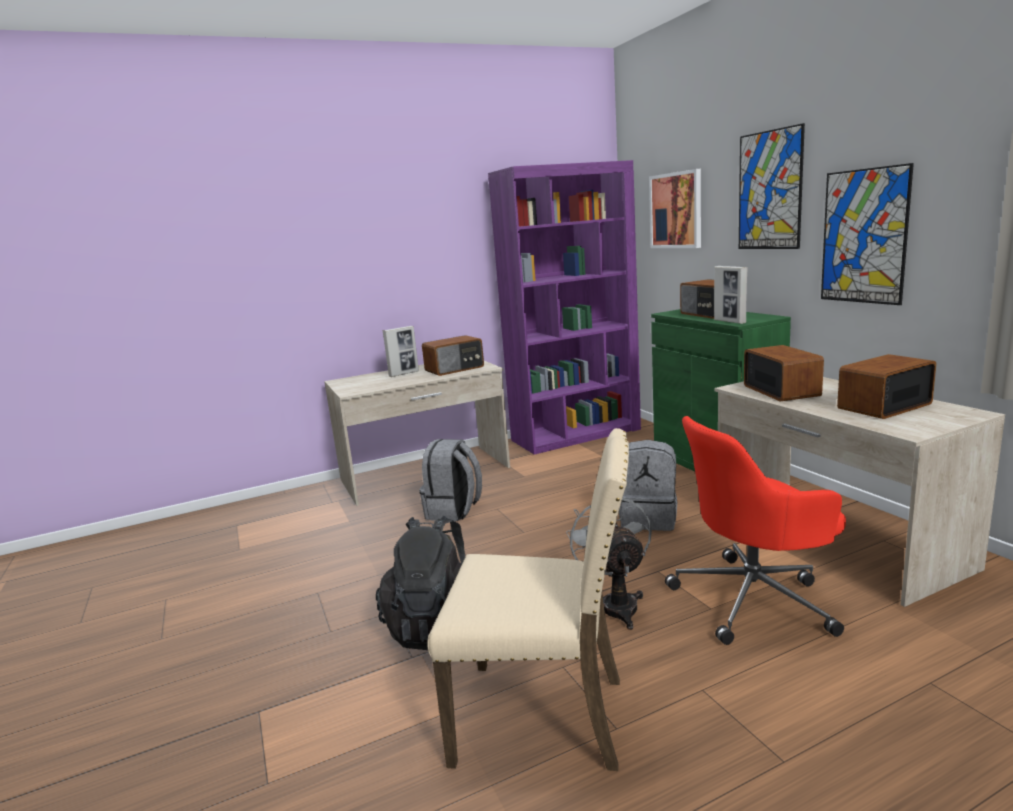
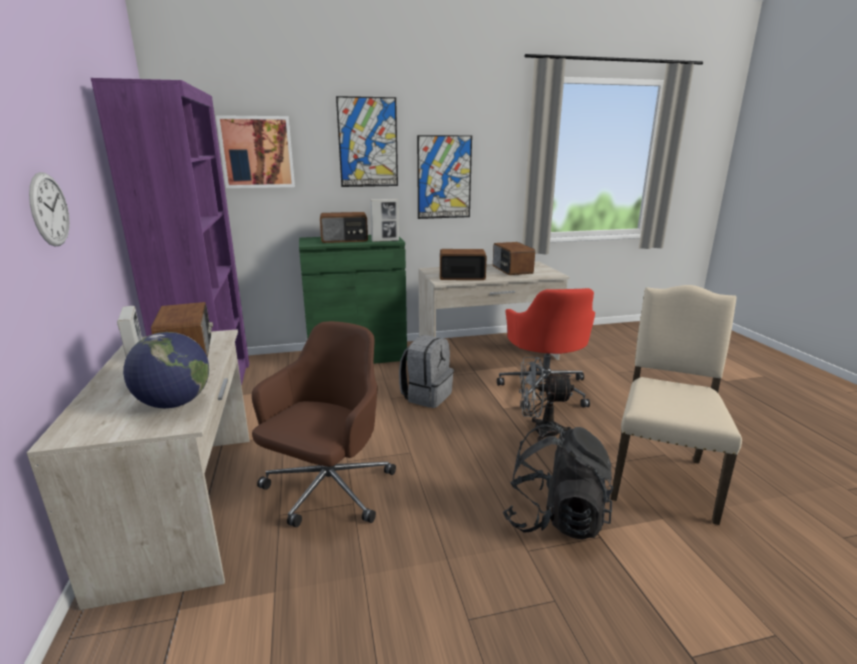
camera: 80 degrees left, 5 degrees up
grey backpack [419,439,482,521] -> brown office chair [252,321,396,527]
none -> wall clock [29,172,70,246]
none -> globe [123,332,209,408]

